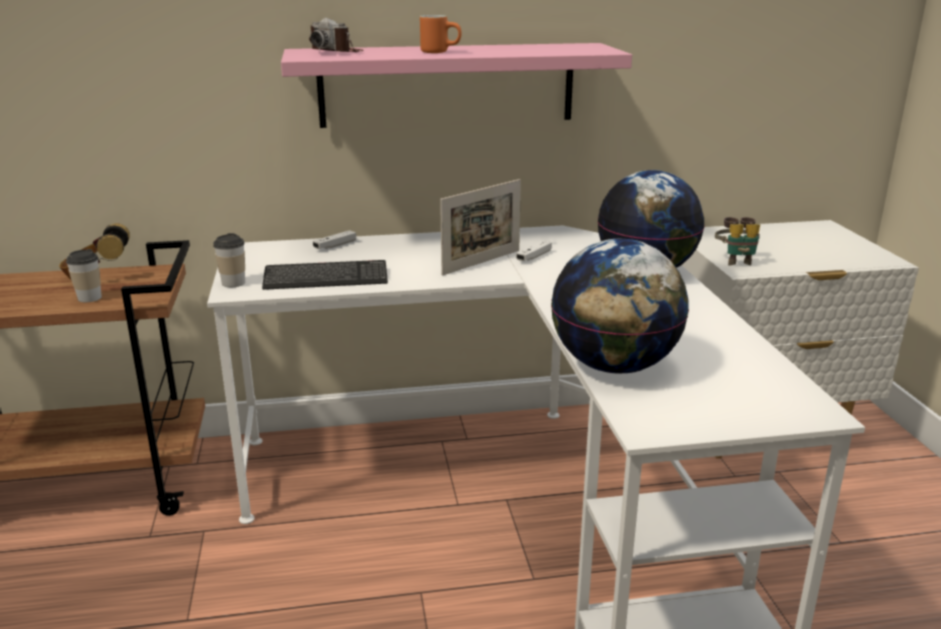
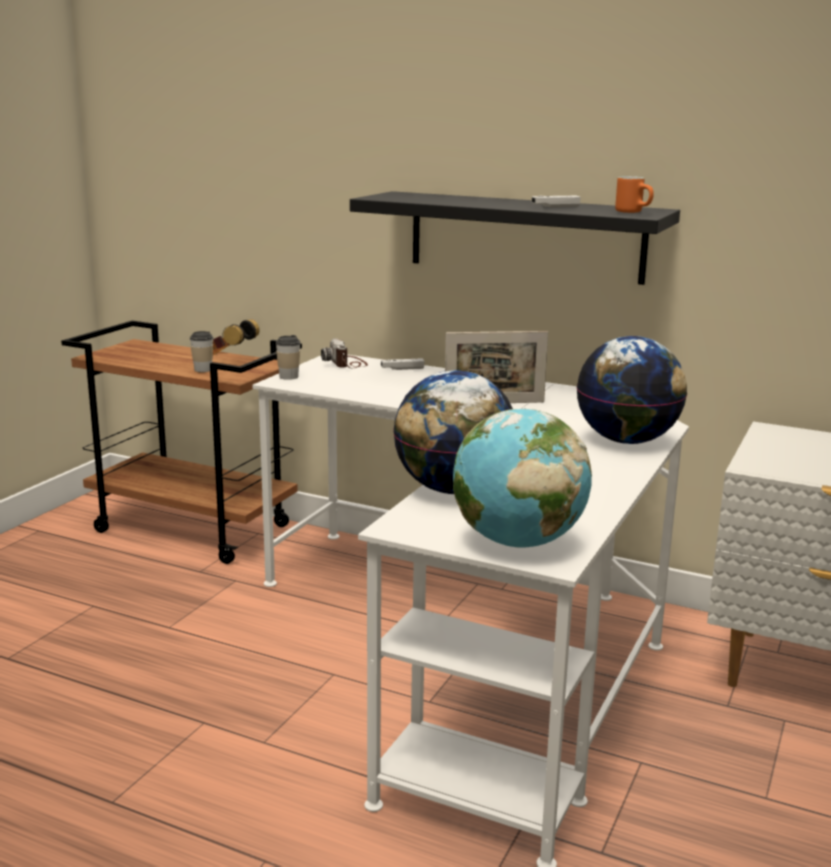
camera: 35 degrees right, 5 degrees down
keyboard [262,260,388,290] -> none
pink shelf [281,43,632,128] -> black shelf [350,191,680,285]
camera [309,17,364,52] -> camera moved to [321,338,368,368]
orange mug [420,15,462,53] -> orange mug moved to [615,176,654,213]
white game controller [516,240,552,261] -> white game controller moved to [531,196,581,207]
binoculars [715,217,760,266] -> none
none -> globe [453,408,592,548]

